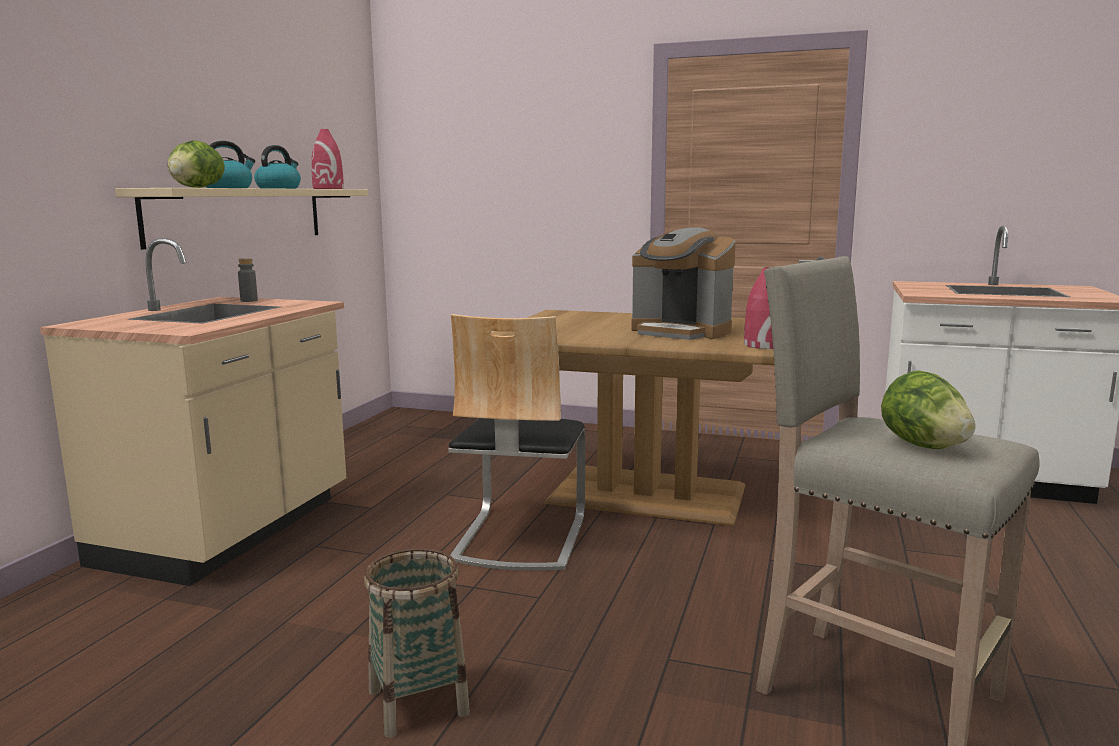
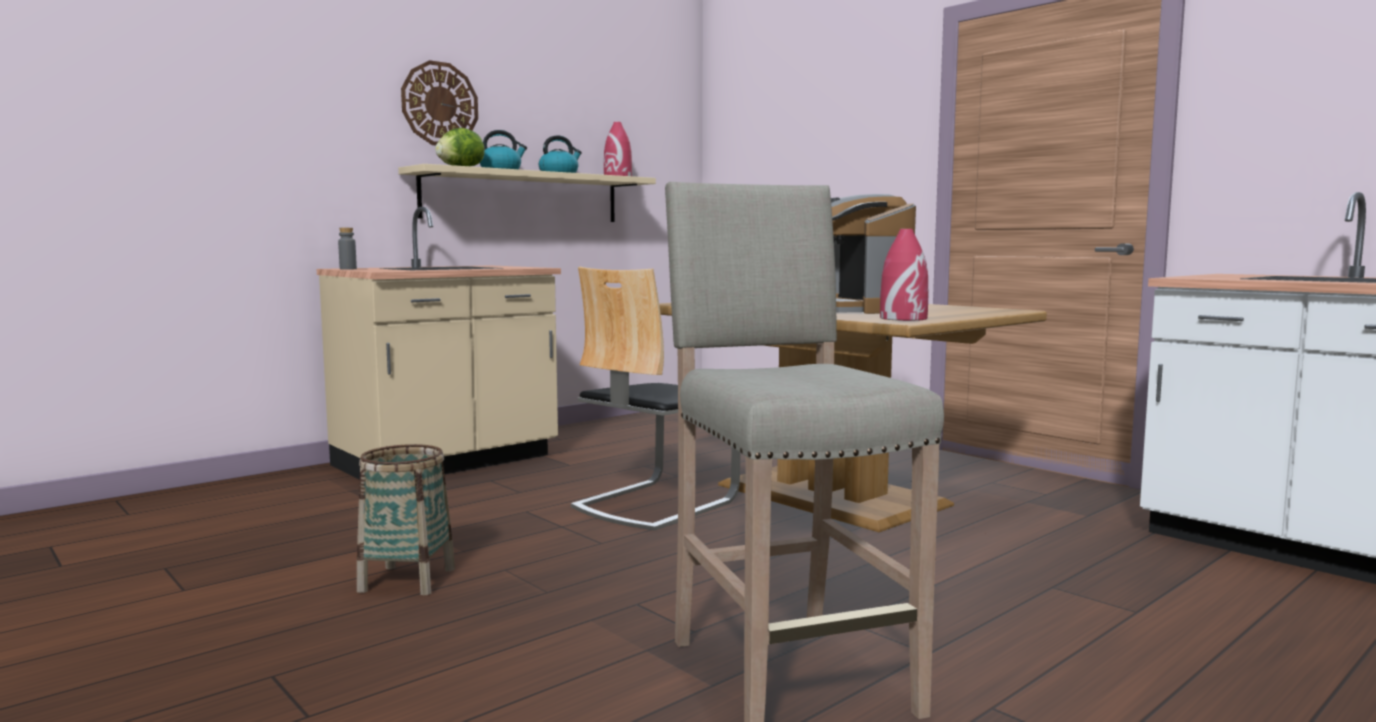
camera: 30 degrees right, 5 degrees down
grey bottle [238,258,258,302] -> grey bottle moved to [338,228,357,270]
lettuce [881,370,976,449] -> none
none -> wall clock [401,60,478,145]

